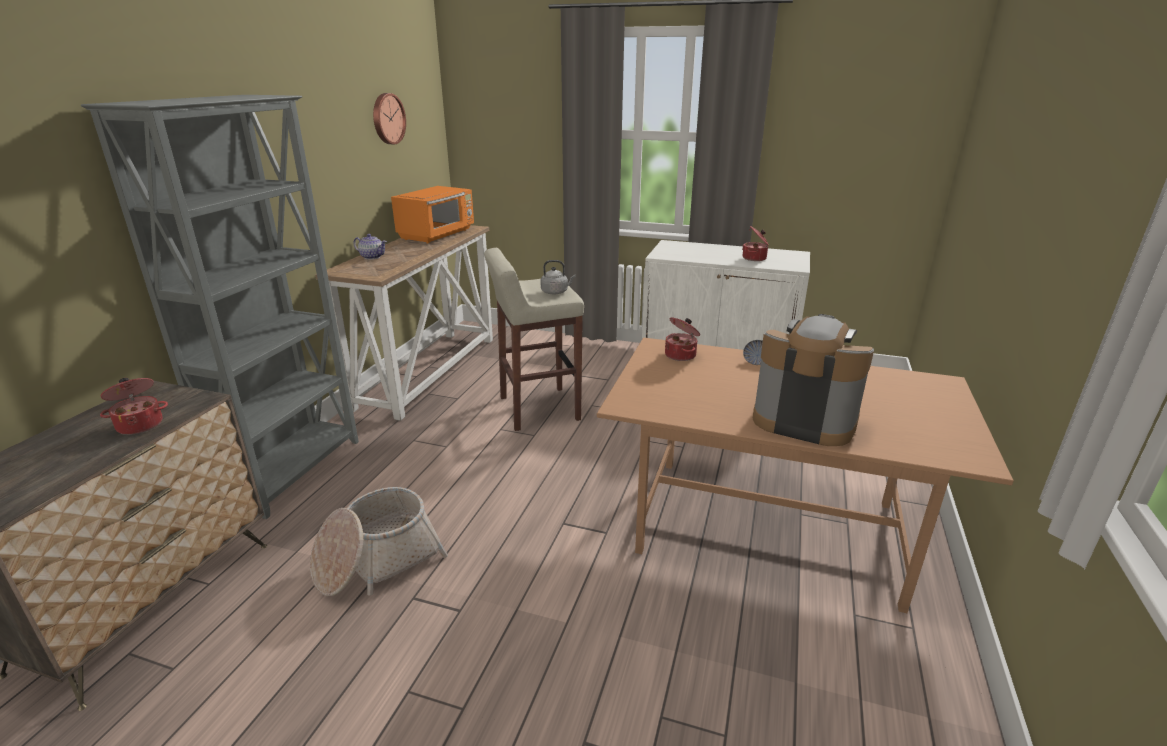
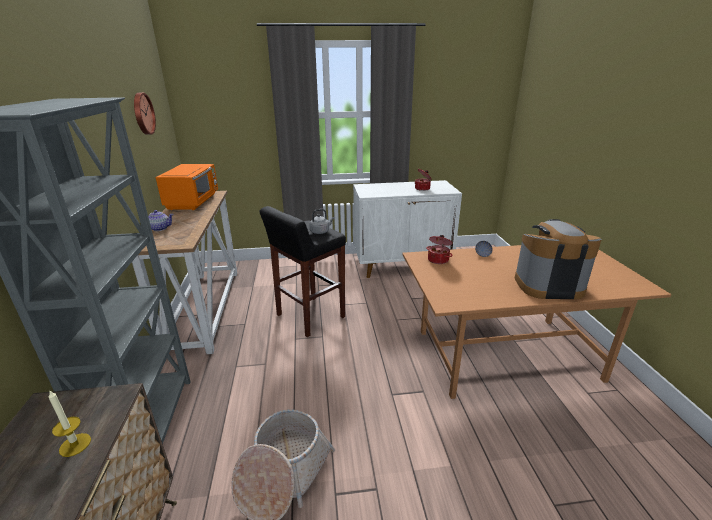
camera: 25 degrees left, 0 degrees up
cooking pot [100,378,168,435] -> candle [48,390,91,457]
beige stool [484,248,584,431] -> black stool [260,206,346,337]

